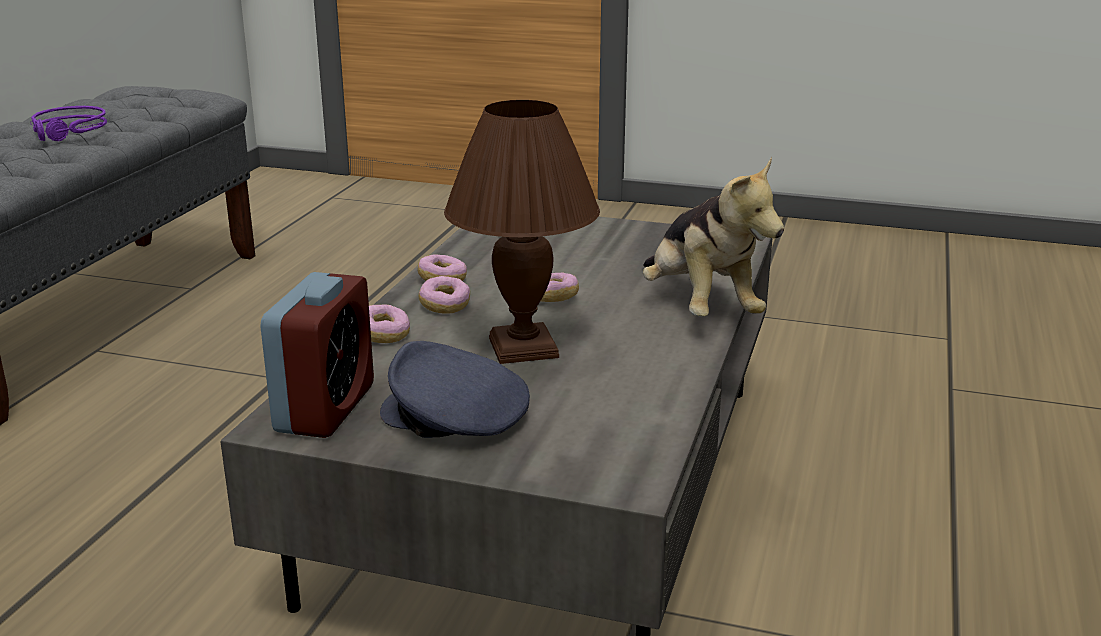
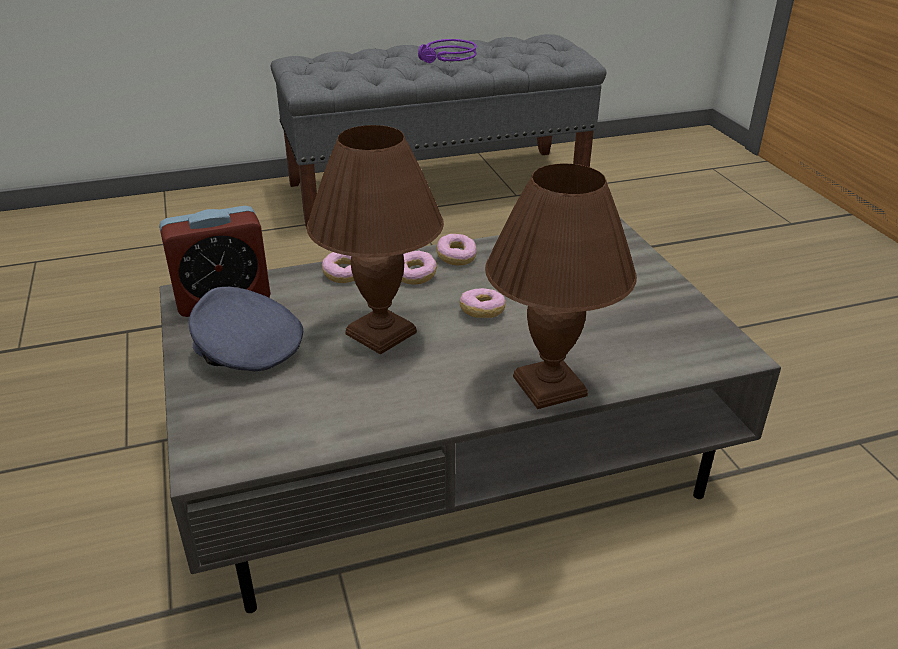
camera: 55 degrees right, 10 degrees up
grey cap [380,341,530,438] -> grey cap turned 45 degrees counterclockwise [188,287,303,371]
plush toy [643,157,784,317] -> brown table lamp [485,163,637,409]

